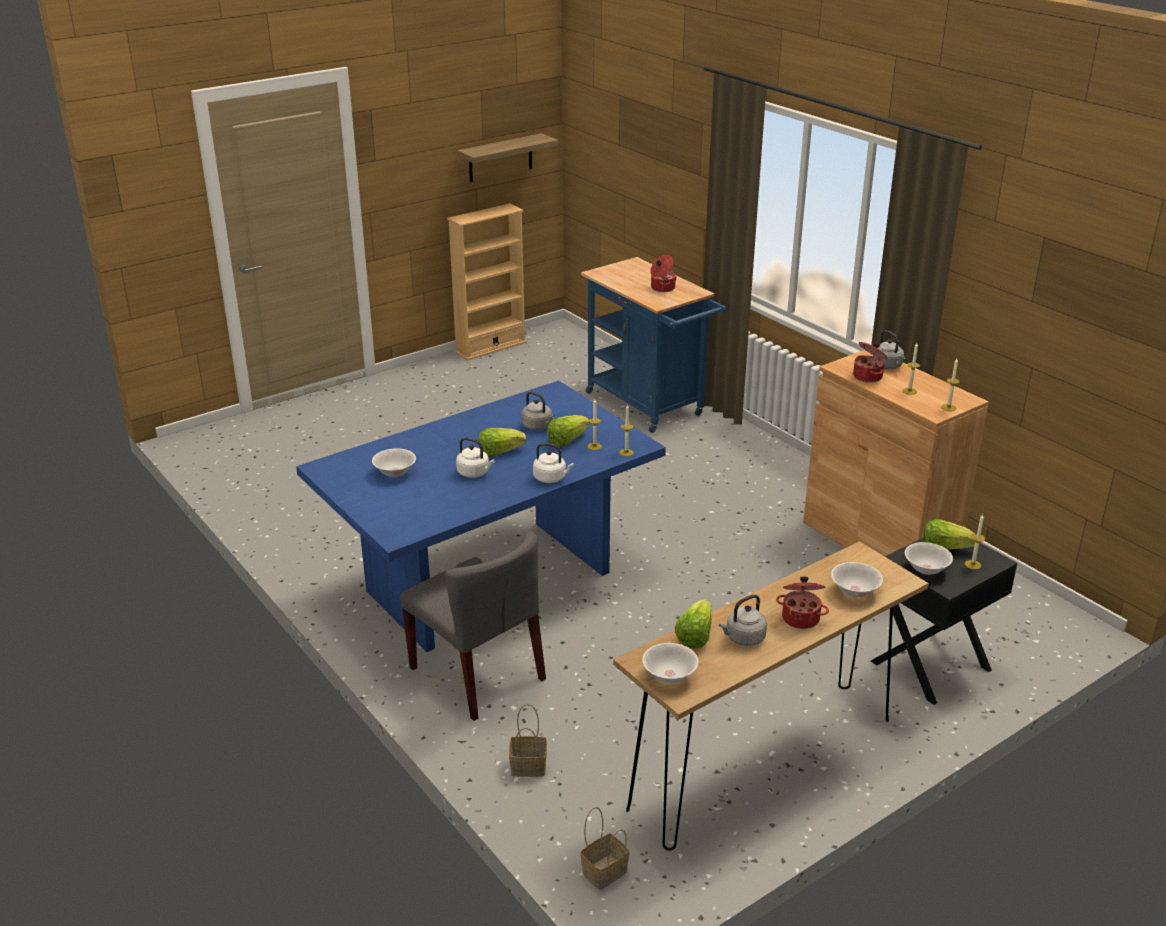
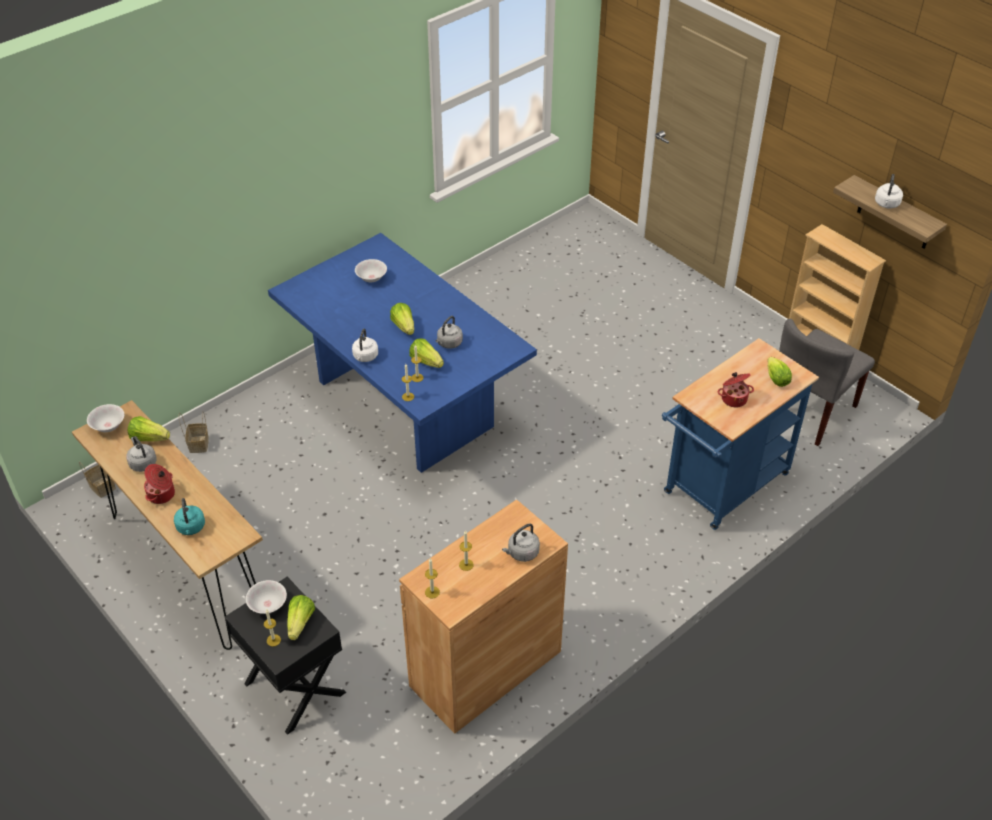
camera: 85 degrees right, 15 degrees up
grey chair [400,532,546,721] -> grey chair moved to [779,319,875,446]
white kettle [456,437,495,478] -> white kettle moved to [875,174,903,209]
white bowl [831,562,883,598] -> turquoise kettle [174,498,205,535]
cooking pot [853,342,888,383] -> none
none -> lettuce [768,357,792,387]

